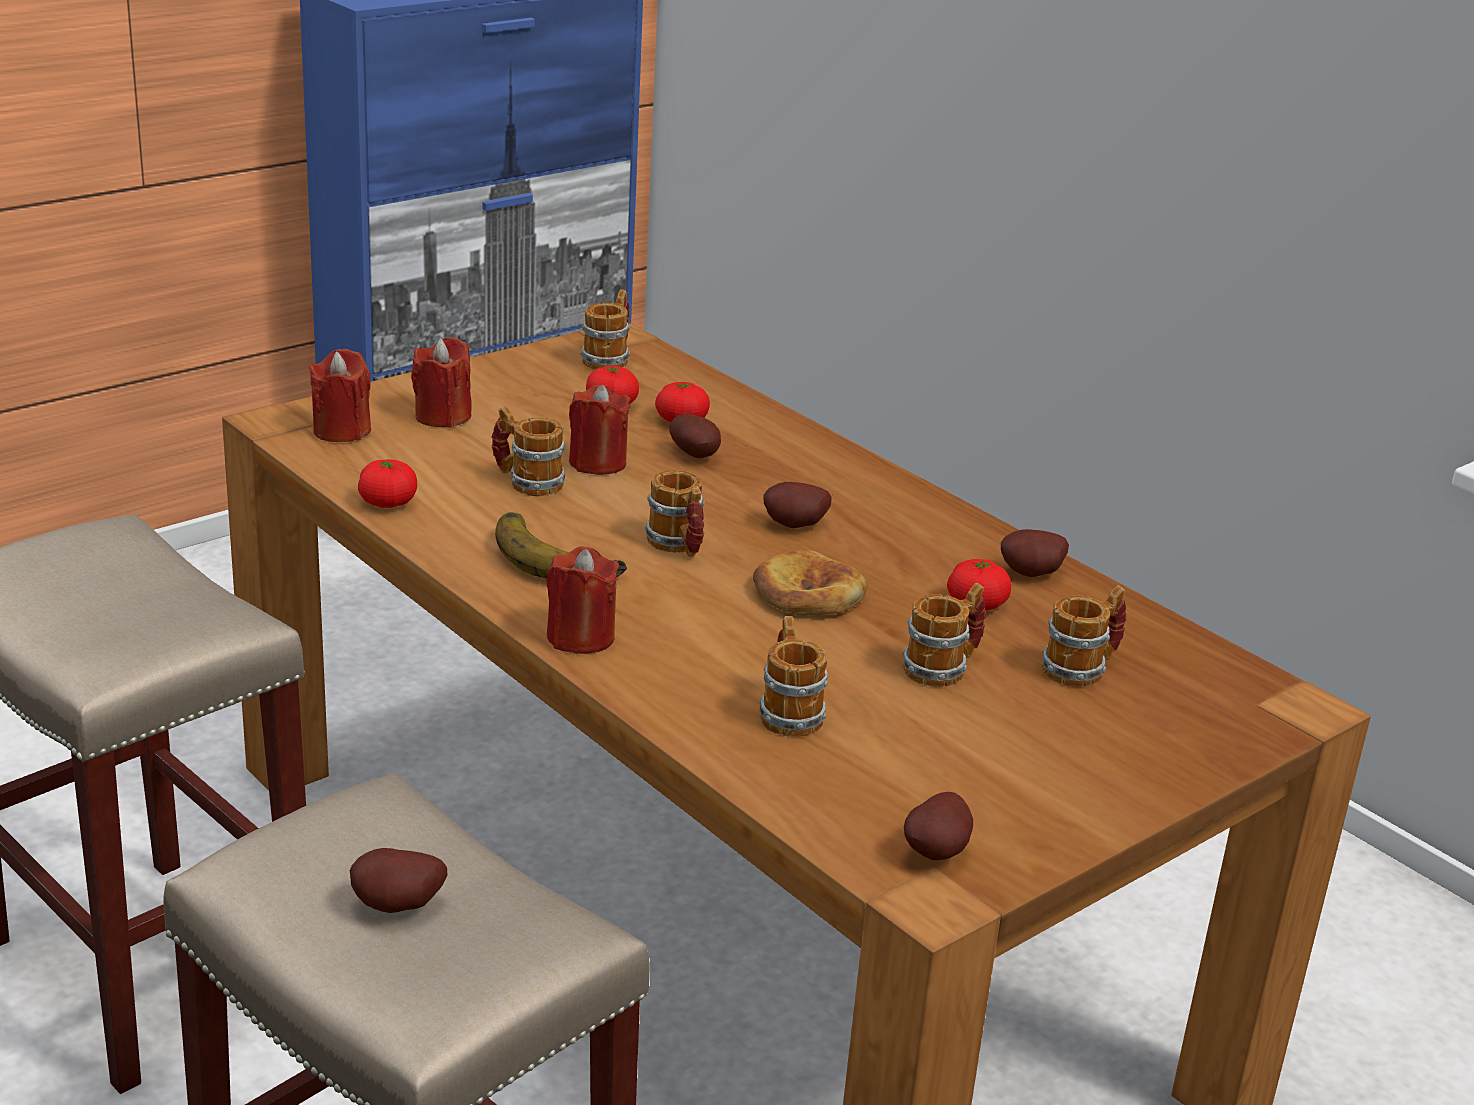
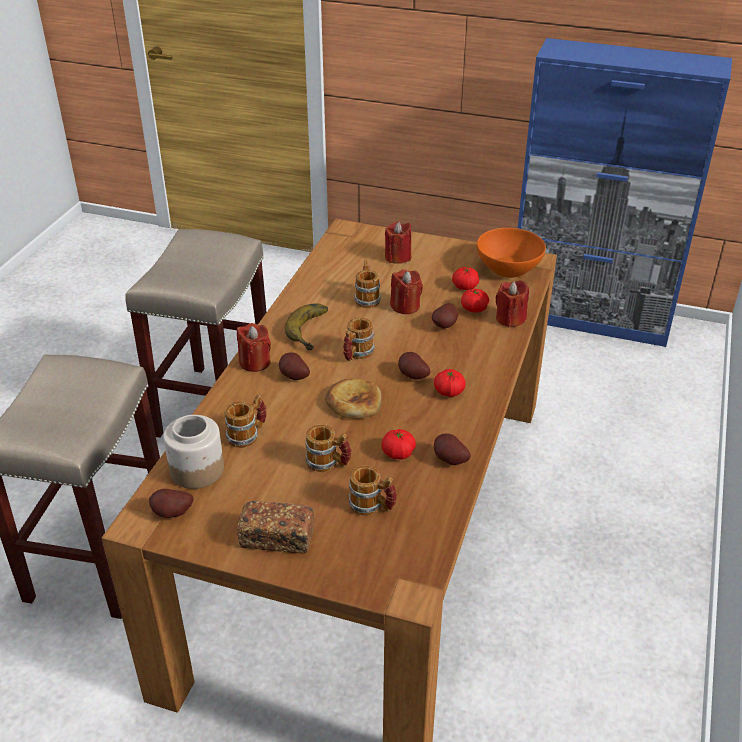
camera: 60 degrees right, 10 degrees up
red candle [309,349,371,442] -> red candle moved to [496,280,529,327]
potato [350,848,448,913] -> potato moved to [279,352,310,380]
tomato [358,459,417,508] -> tomato moved to [434,369,466,397]
mug [580,289,630,370] -> orange bowl [477,228,546,278]
none -> jar [163,415,224,489]
none -> bread [237,501,315,553]

